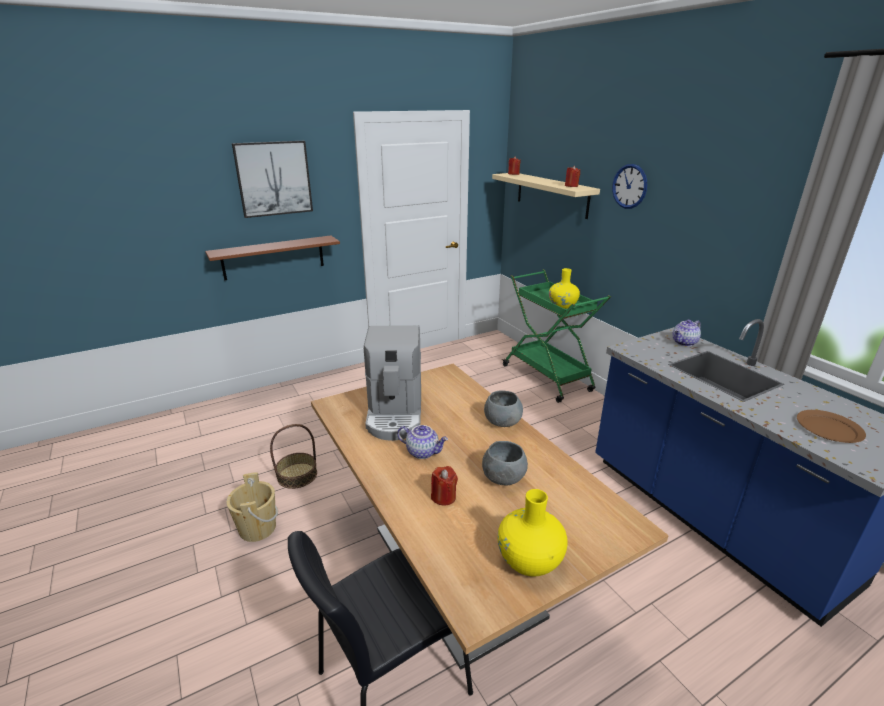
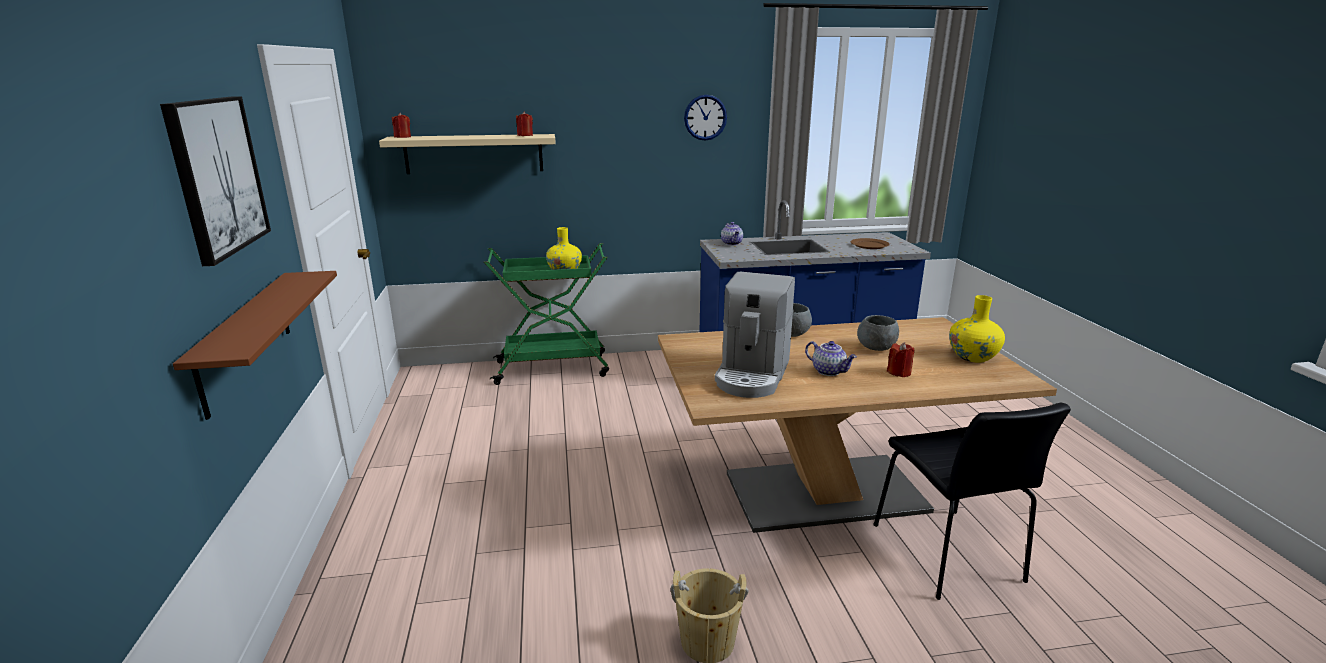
camera: 70 degrees left, 5 degrees down
basket [270,424,317,489] -> none
coffee machine [364,325,421,441] -> coffee machine turned 90 degrees clockwise [715,271,795,398]
teapot [397,425,448,459] -> teapot turned 90 degrees clockwise [805,341,857,376]
wall clock [612,164,647,209] -> wall clock moved to [684,95,727,141]

